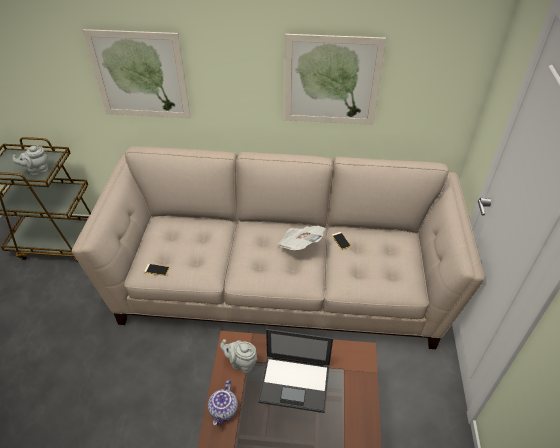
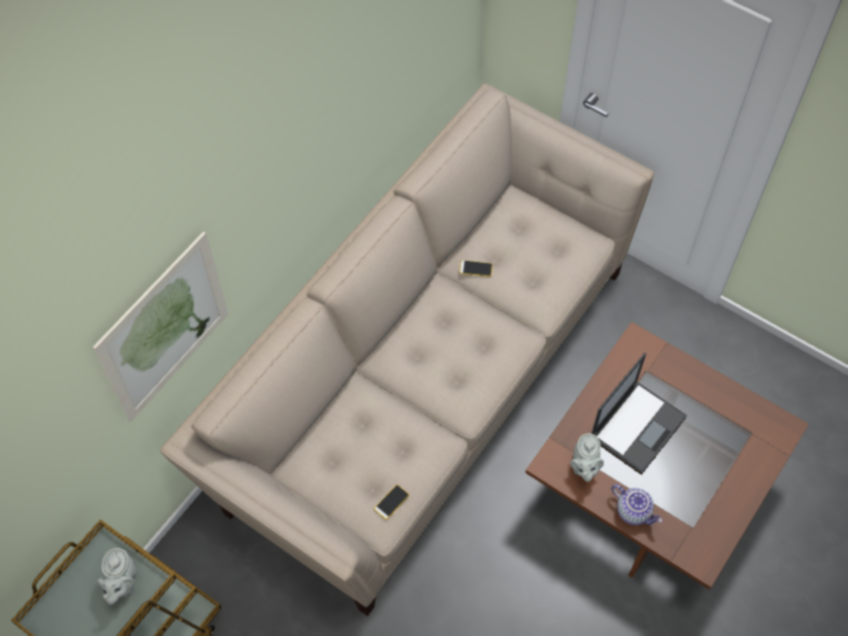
camera: 60 degrees left, 15 degrees up
grey teapot [220,339,258,373] -> grey teapot turned 45 degrees counterclockwise [570,433,604,482]
newspaper [277,225,326,250] -> none
picture [285,34,386,125] -> none

